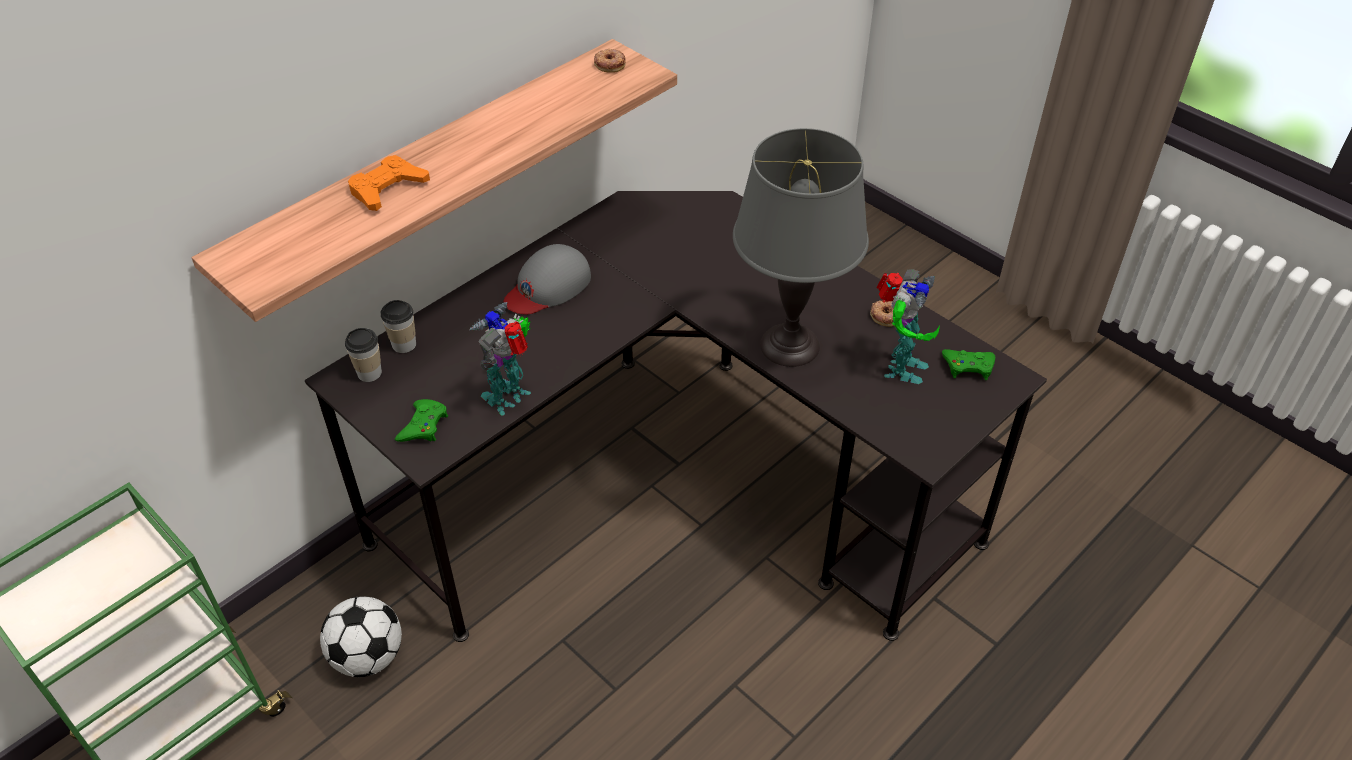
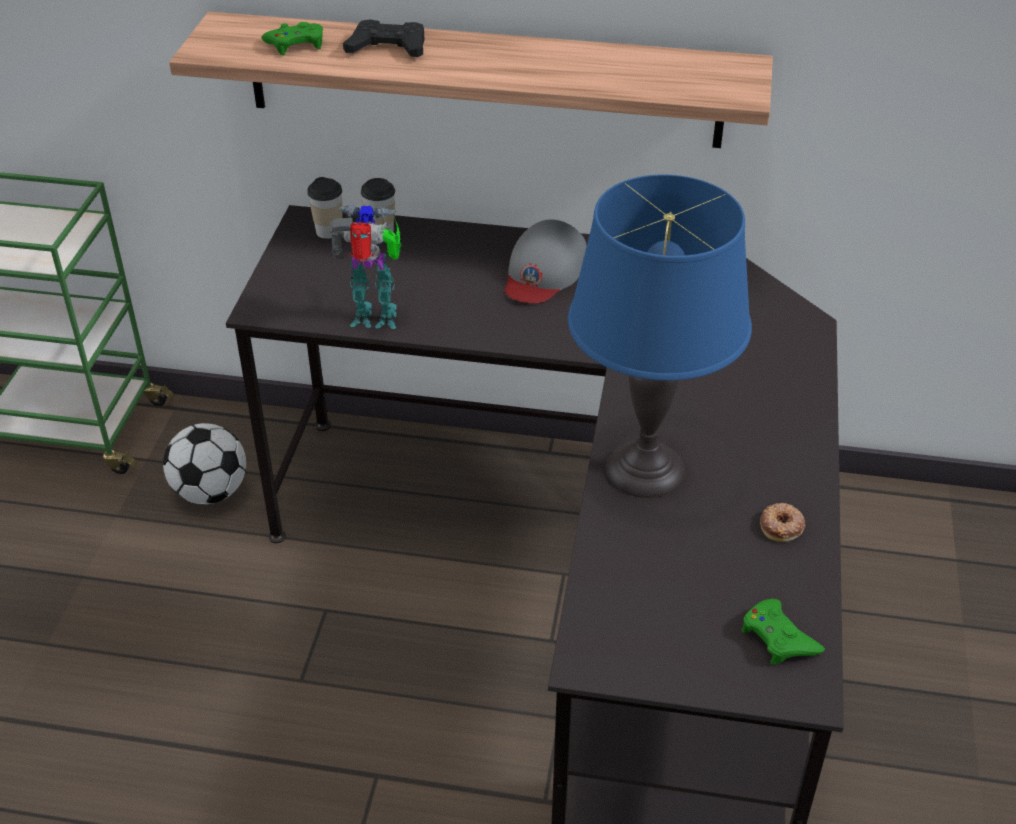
camera: 55 degrees right, 5 degrees down
orange game controller [348,155,430,211] -> black game controller [343,19,424,57]
green game controller [395,399,448,442] -> green game controller moved to [261,22,323,55]
grey cap [504,244,591,315] -> grey cap turned 75 degrees counterclockwise [505,219,587,303]
donut [594,49,626,73] -> none
grey table lamp [733,128,869,367] -> blue table lamp [568,174,752,498]
toy robot [877,269,940,384] -> none

